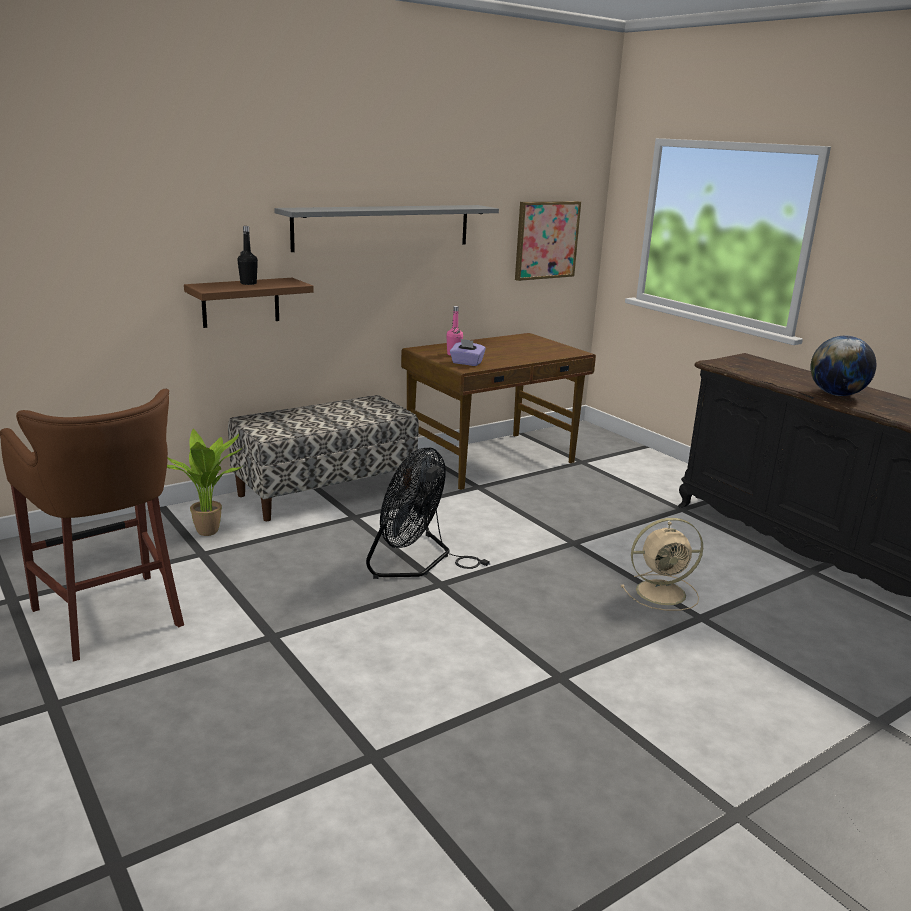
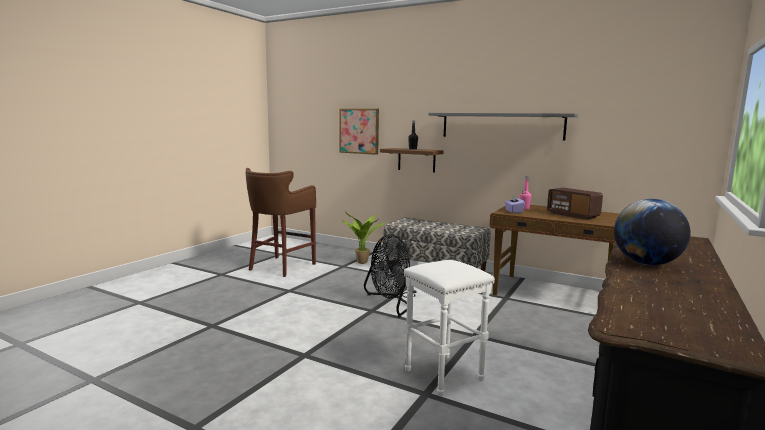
camera: 65 degrees right, 10 degrees down
black fan [366,448,490,579] -> black fan turned 120 degrees counterclockwise [364,234,417,318]
picture [515,201,581,281] -> picture moved to [339,108,379,155]
beige fan [621,518,703,611] -> white stool [404,260,495,397]
none -> radio [547,188,603,220]

